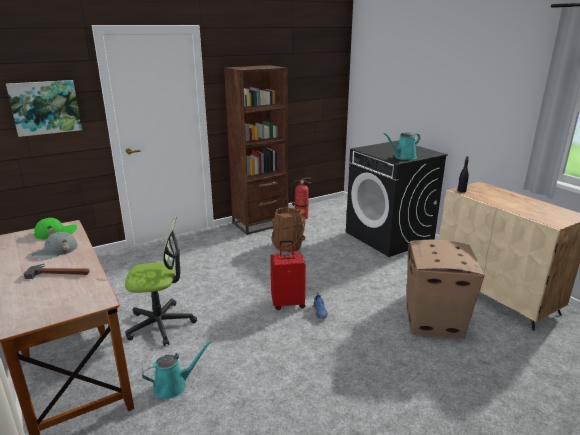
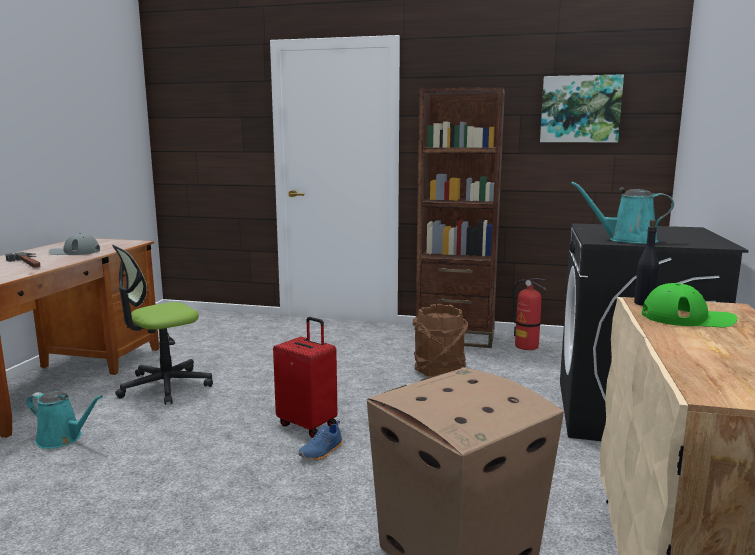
camera: 45 degrees right, 10 degrees down
picture [6,80,82,137] -> picture moved to [540,74,624,142]
green cap [34,218,77,239] -> green cap moved to [642,283,737,327]
office chair [125,216,197,346] -> office chair turned 105 degrees clockwise [112,245,213,405]

